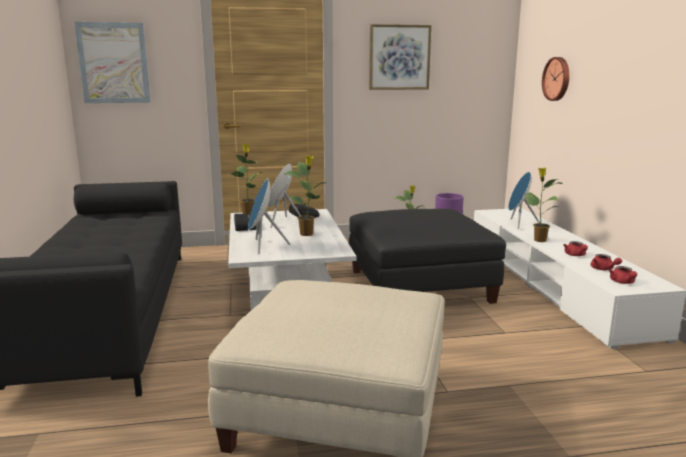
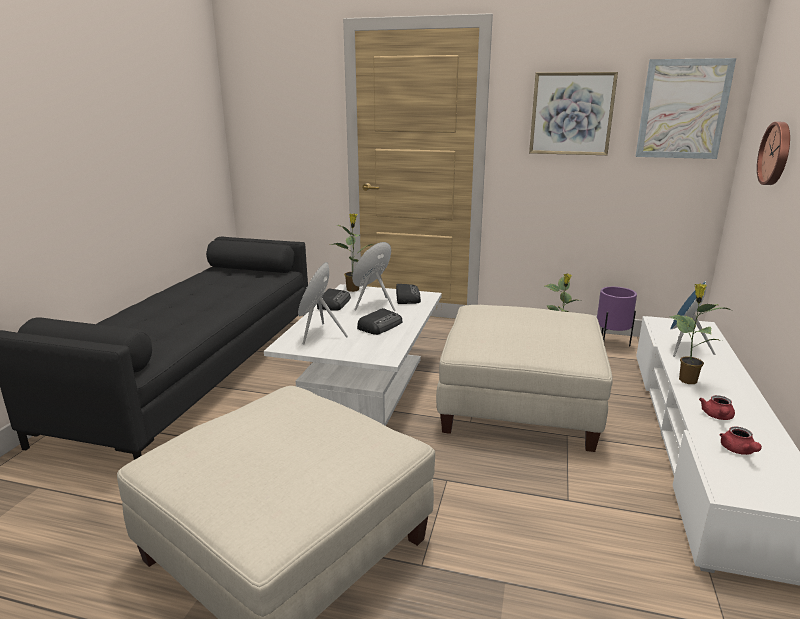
camera: 25 degrees right, 5 degrees up
picture [74,22,151,103] -> picture moved to [636,58,736,159]
potted plant [285,155,325,236] -> radio [357,308,402,335]
black ottoman [349,209,506,304] -> beige ottoman [436,305,613,452]
red teapot [609,266,637,284] -> none

